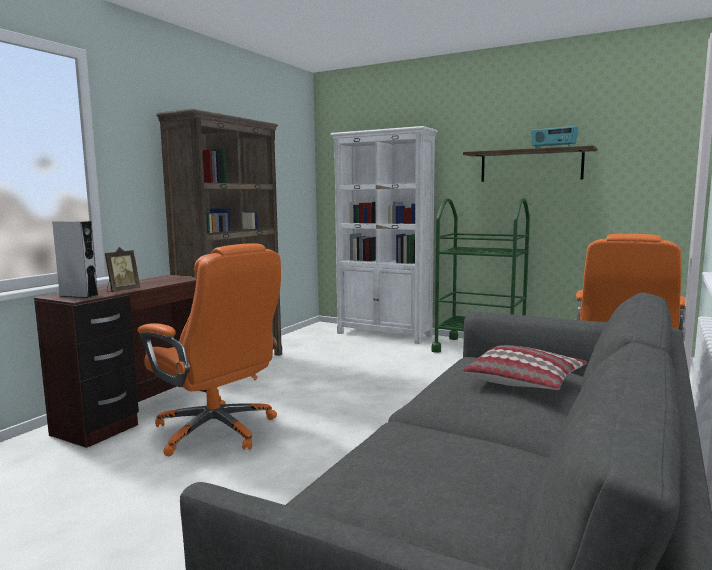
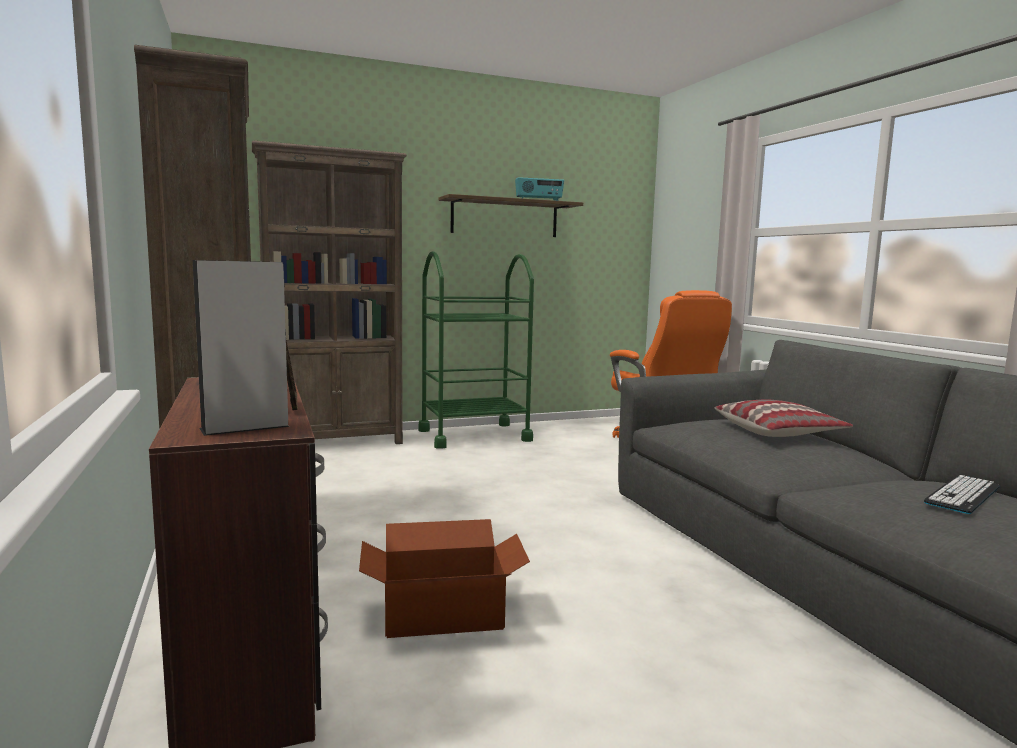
camera: 50 degrees left, 0 degrees up
orange office chair [137,243,281,456] -> cardboard box [359,519,530,638]
white bookcase [330,126,438,344] -> brown bookcase [252,141,407,444]
none -> keyboard [924,475,1000,514]

